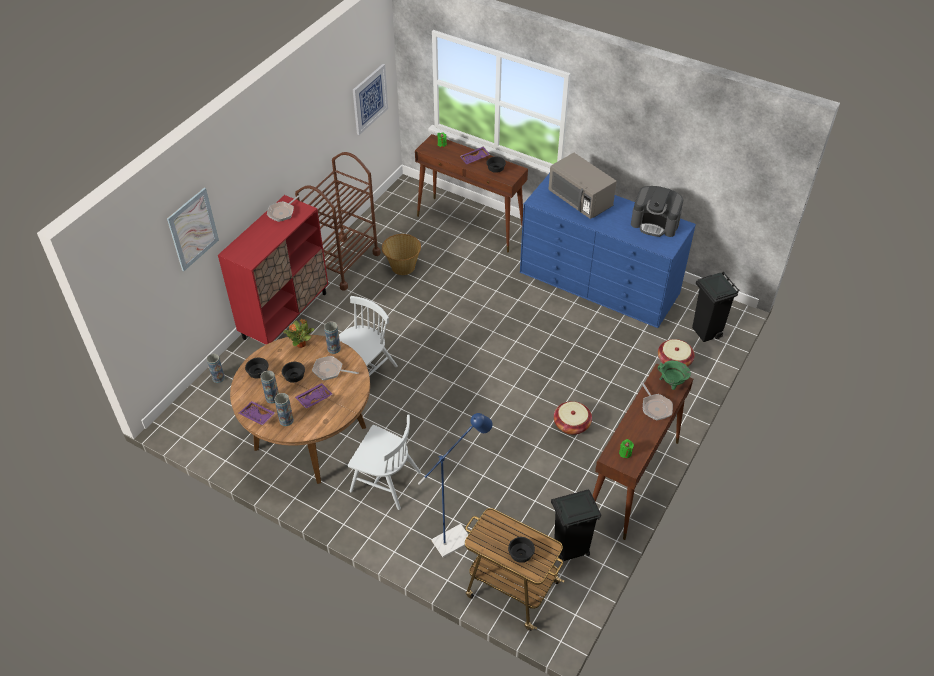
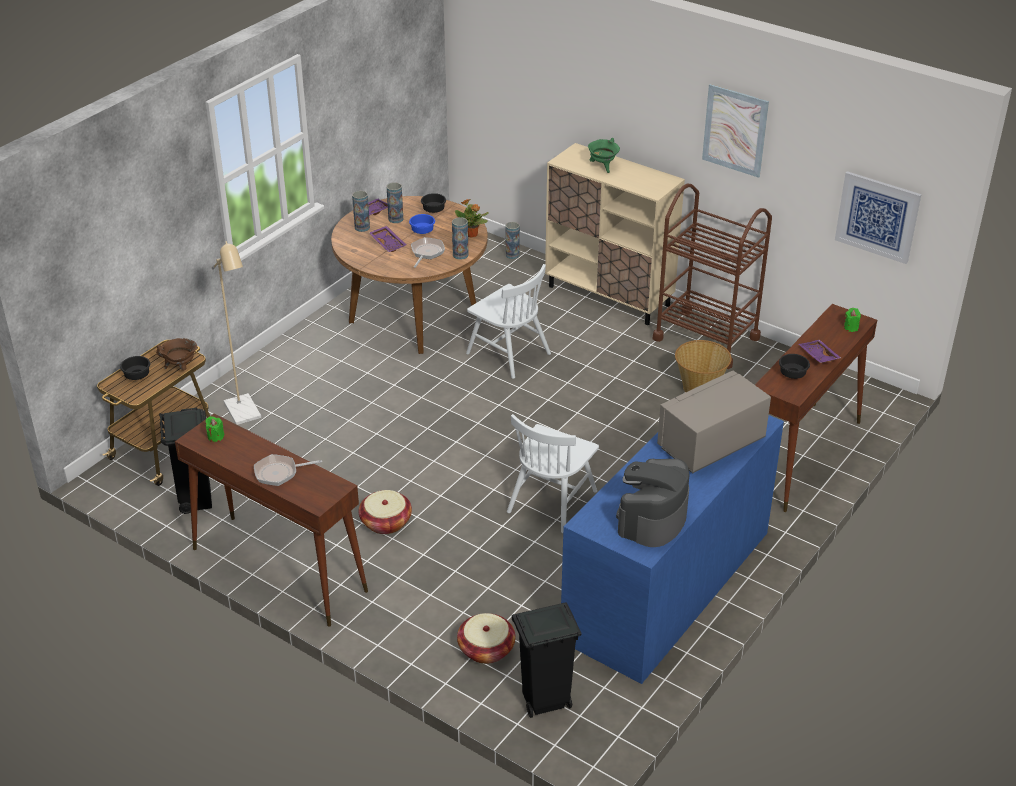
camera: 95 degrees right, 10 degrees down
picture [167,188,219,271] -> picture moved to [702,84,769,178]
red cabinet [218,195,328,344] -> beige cabinet [545,143,685,325]
frying pan [267,195,300,222] -> none
black bowl [282,362,305,383] -> blue bowl [409,214,435,234]
white chair [348,414,421,510] -> white chair moved to [507,414,599,533]
blue floor lamp [418,413,493,558] -> beige floor lamp [212,241,261,425]
green cooking pot [658,361,691,390] -> green cooking pot moved to [588,138,620,173]
none -> brown cooking pot [156,338,197,370]

